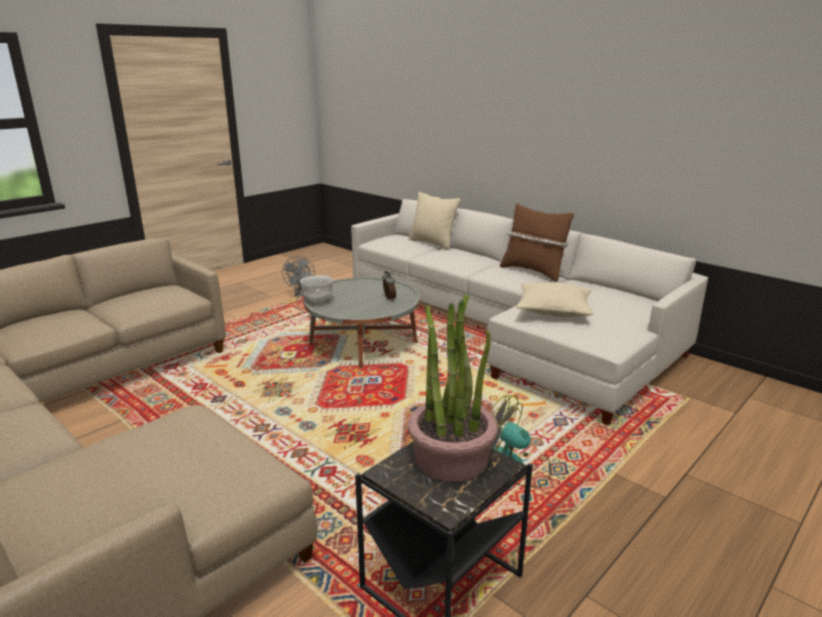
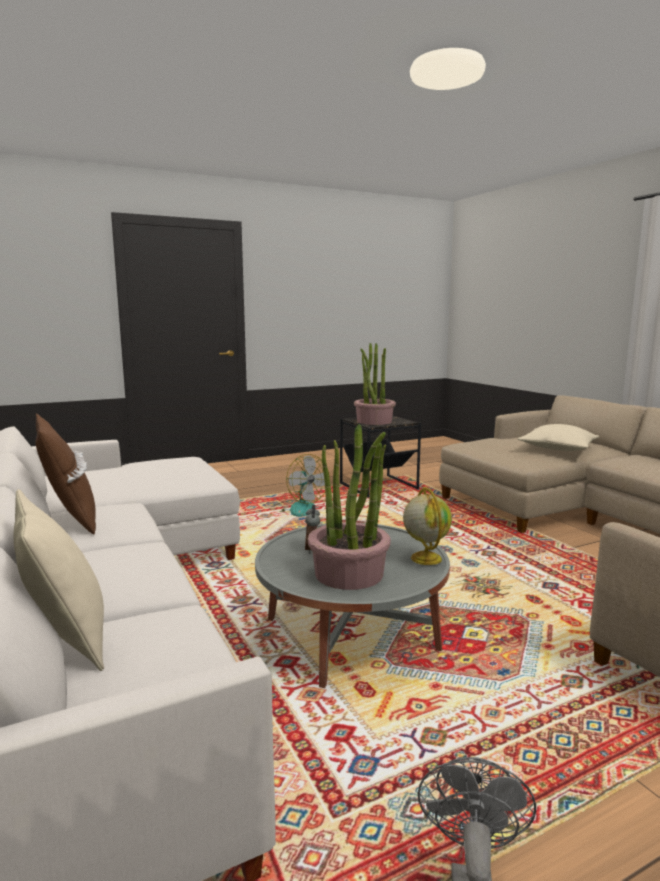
camera: 160 degrees left, 10 degrees down
white bowl [300,275,334,302] -> globe [403,487,452,565]
beige pillow [516,282,592,317] -> beige pillow moved to [518,424,599,451]
none -> potted plant [308,424,391,590]

